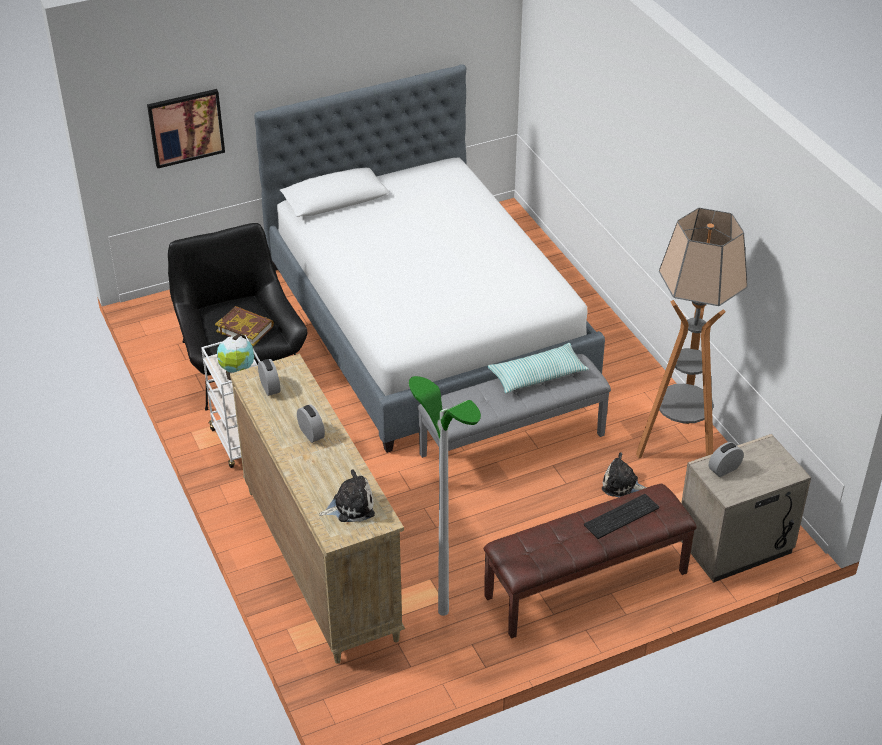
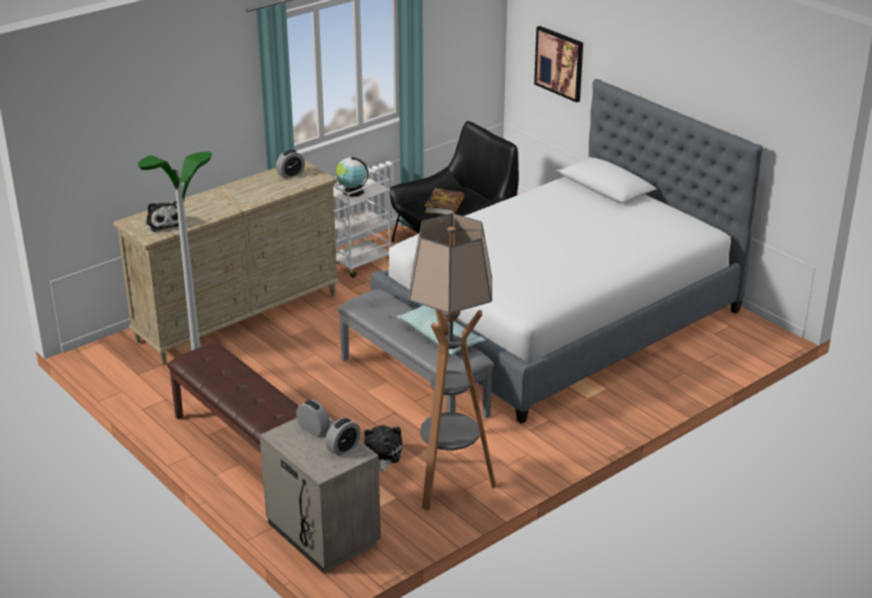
camera: 75 degrees right, 10 degrees down
alarm clock [297,405,325,443] -> alarm clock moved to [325,418,360,456]
keyboard [584,494,659,539] -> none

